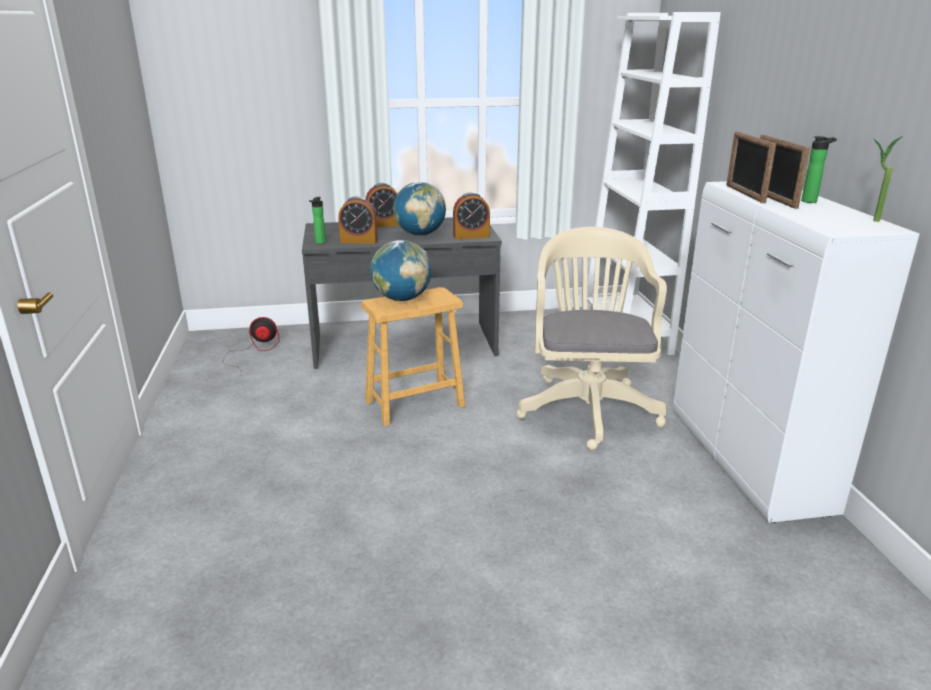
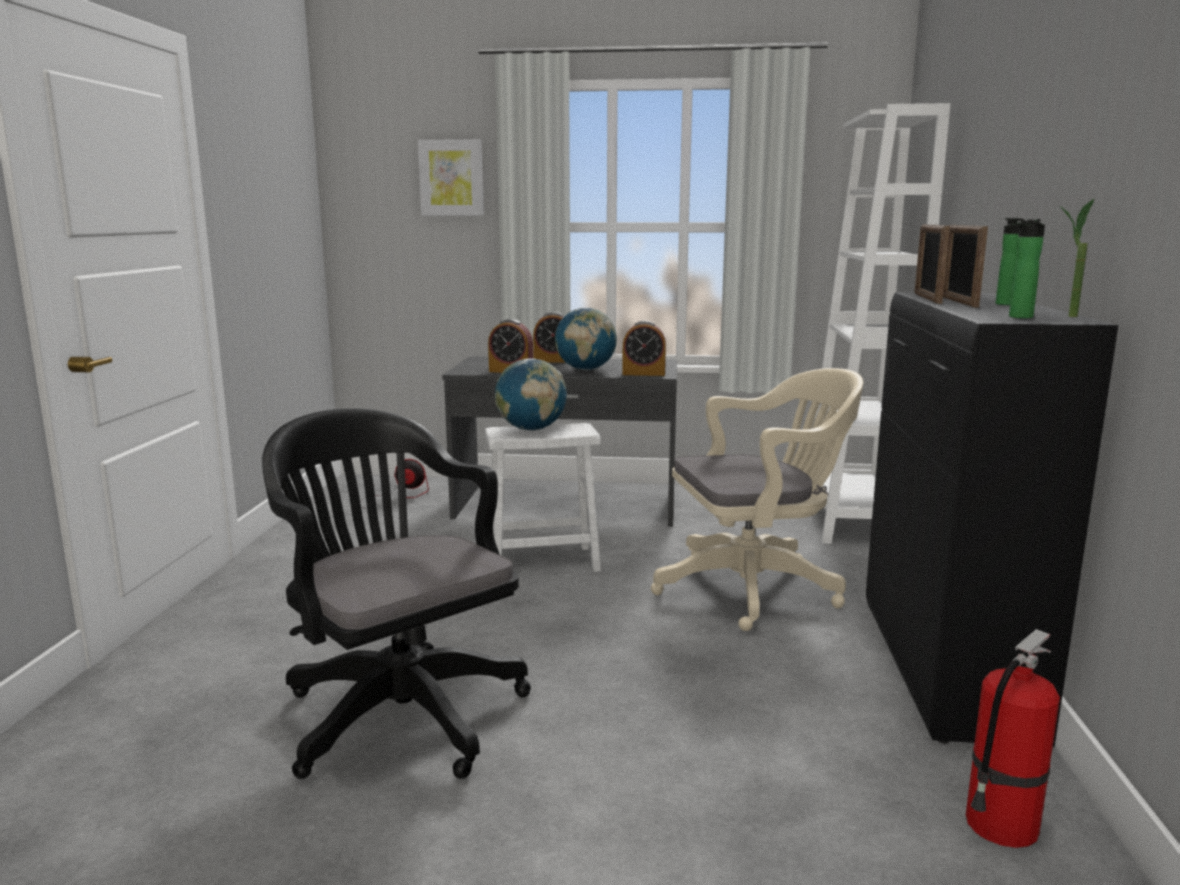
camera: 15 degrees right, 10 degrees down
bottle [309,197,326,244] -> bottle moved to [1009,219,1045,318]
brown stool [361,287,465,426] -> white stool [485,423,601,572]
beige office chair [517,227,667,450] -> beige office chair turned 60 degrees clockwise [651,368,863,631]
white cabinet [673,181,919,523] -> black cabinet [866,292,1118,747]
none -> black office chair [262,408,531,779]
none -> picture [418,139,484,216]
none -> fire extinguisher [966,629,1060,848]

